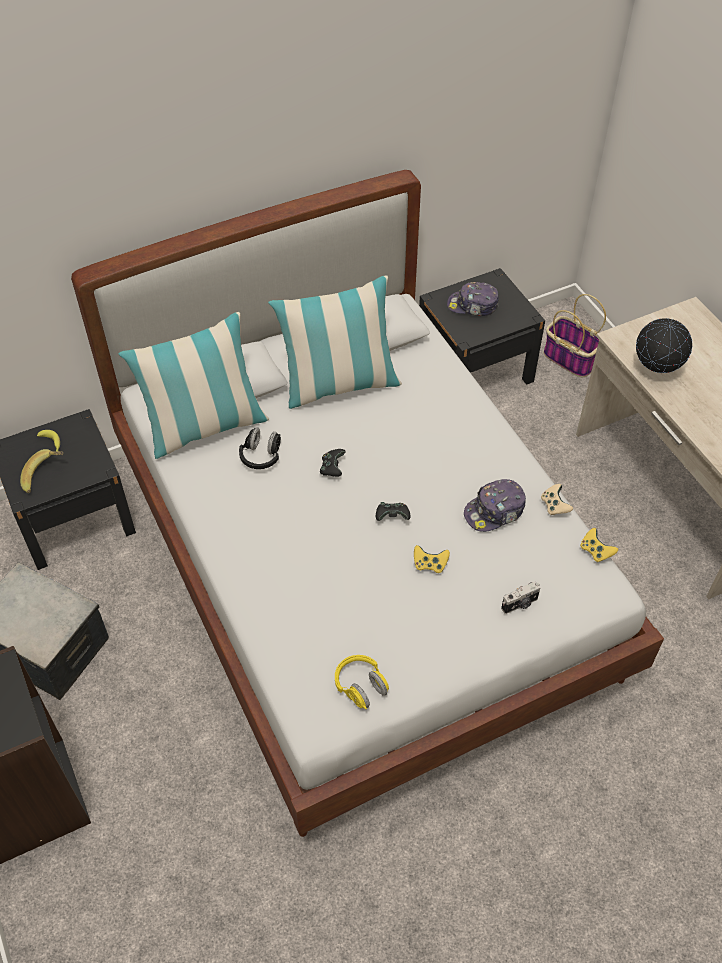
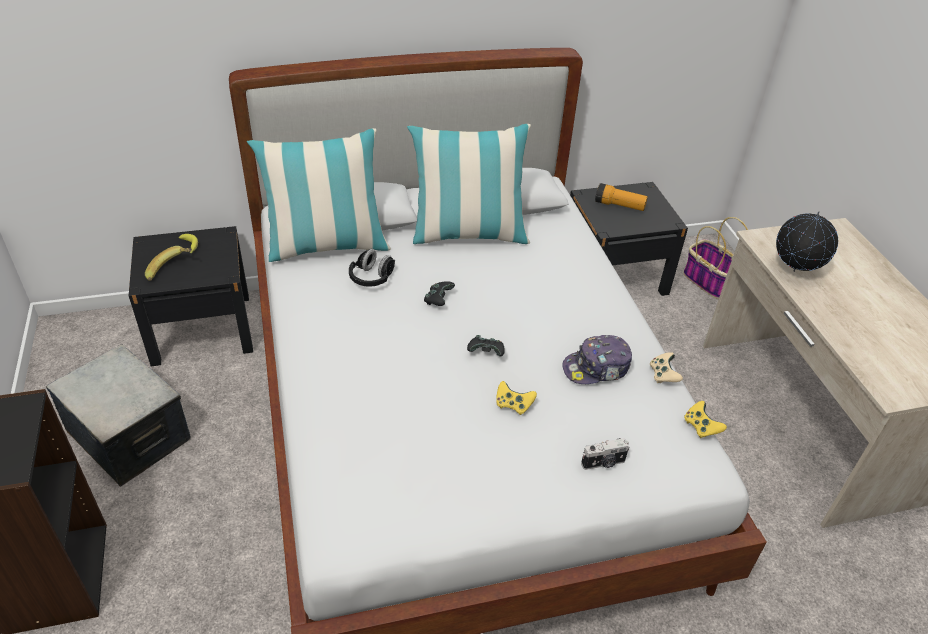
camera: 10 degrees right, 10 degrees down
yellow headphones [335,655,389,709] -> none
cap [447,282,499,316] -> flashlight [595,183,648,211]

